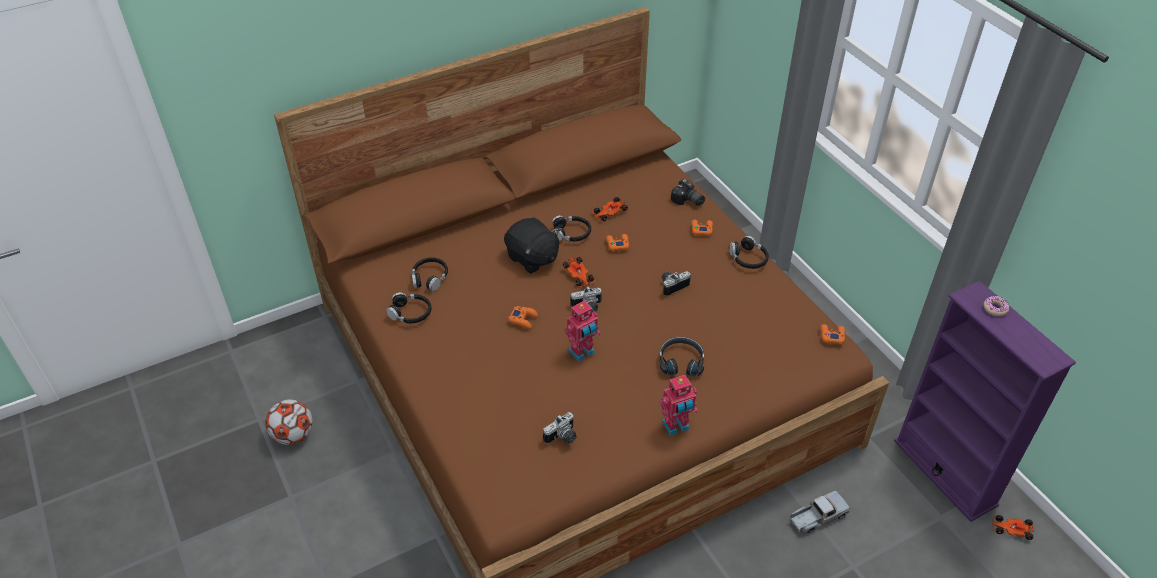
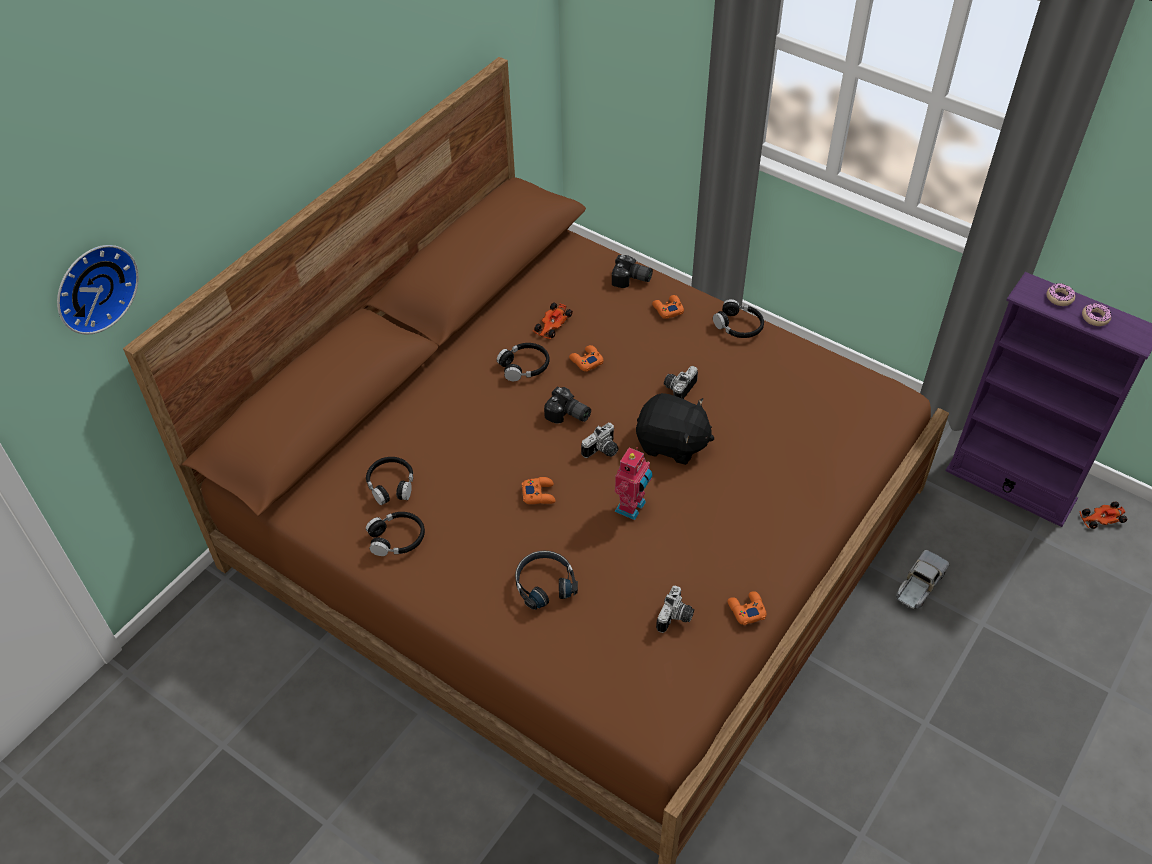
camera: 25 degrees left, 5 degrees up
football [265,399,313,445] -> none
black plush toy [504,218,560,274] -> black plush toy moved to [636,393,714,465]
toy car [563,257,595,287] -> camera [544,387,591,424]
black headphones [660,337,704,376] -> black headphones moved to [515,551,578,610]
toy robot [660,375,698,436] -> none
orange game controller [820,324,845,345] -> orange game controller moved to [728,591,767,625]
none -> wall clock [57,245,139,335]
none -> donut [1082,303,1111,326]

